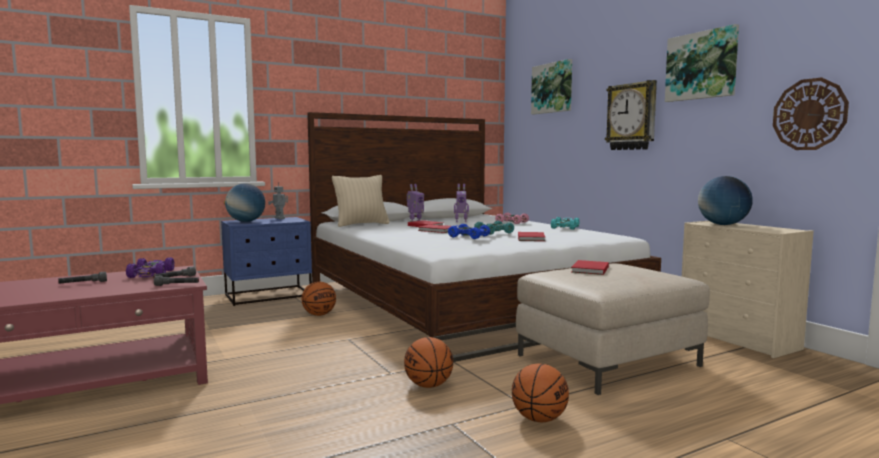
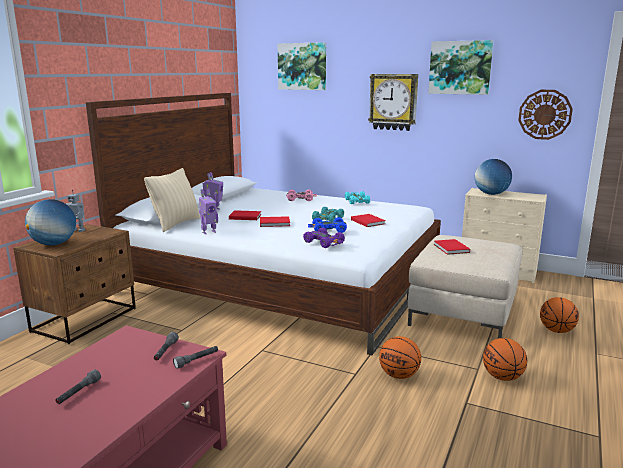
camera: 35 degrees left, 10 degrees up
purple toy car [126,257,174,278] -> purple toy car moved to [303,227,345,248]
blue nightstand [221,217,312,306] -> brown nightstand [13,224,136,344]
basketball [302,282,336,316] -> basketball moved to [540,297,579,333]
toy robot [454,184,469,222] -> toy robot moved to [199,189,218,234]

